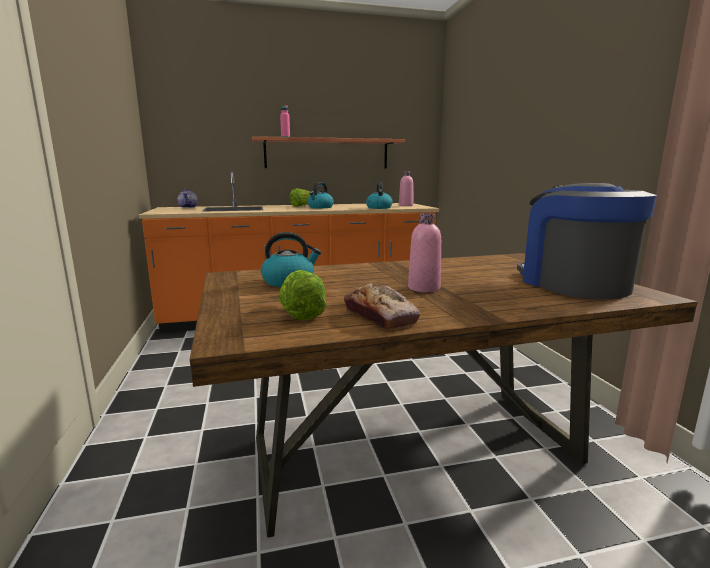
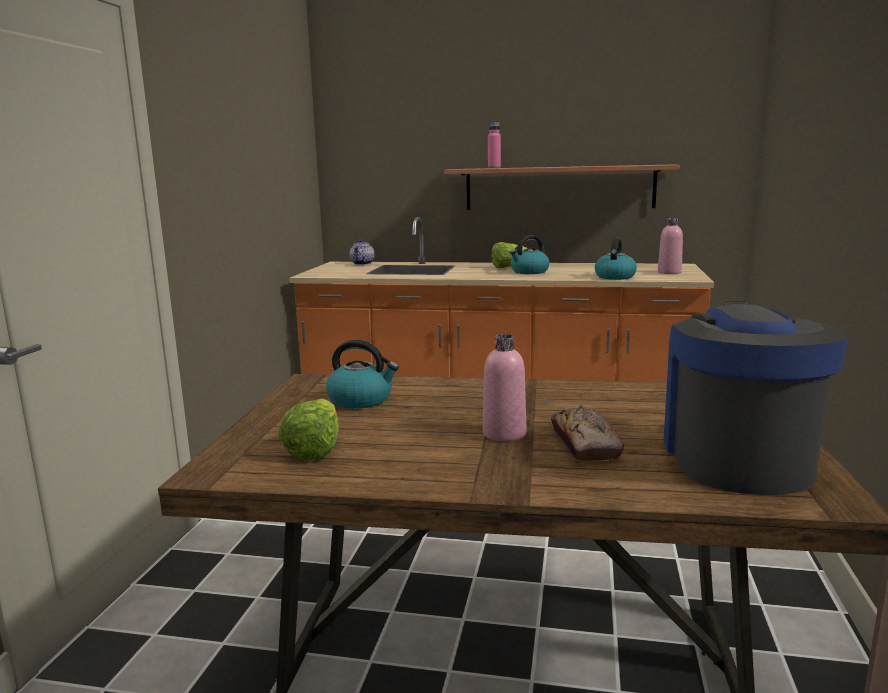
camera: 25 degrees right, 0 degrees up
bread [344,283,420,330] -> bread moved to [551,405,624,462]

